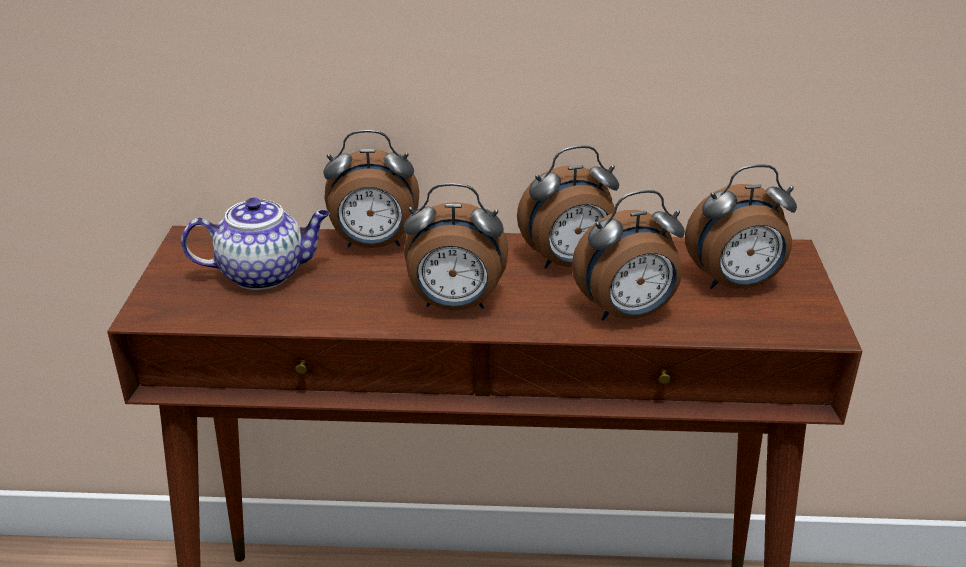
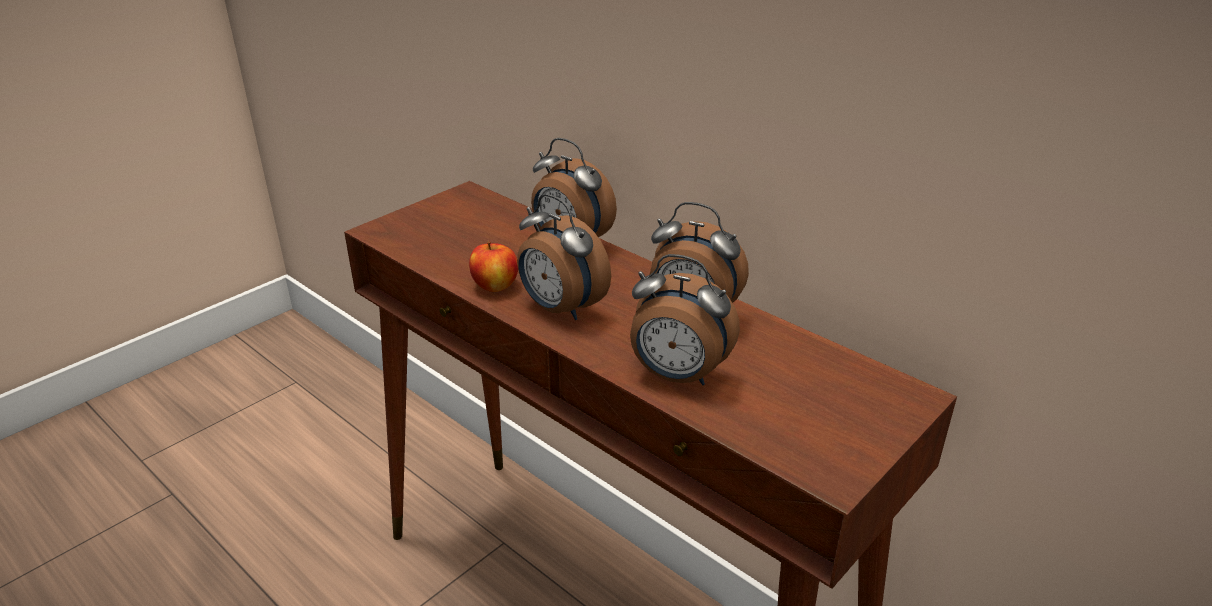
camera: 40 degrees right, 0 degrees up
teapot [181,198,330,290] -> none
alarm clock [685,164,797,289] -> none
none -> apple [469,241,518,292]

